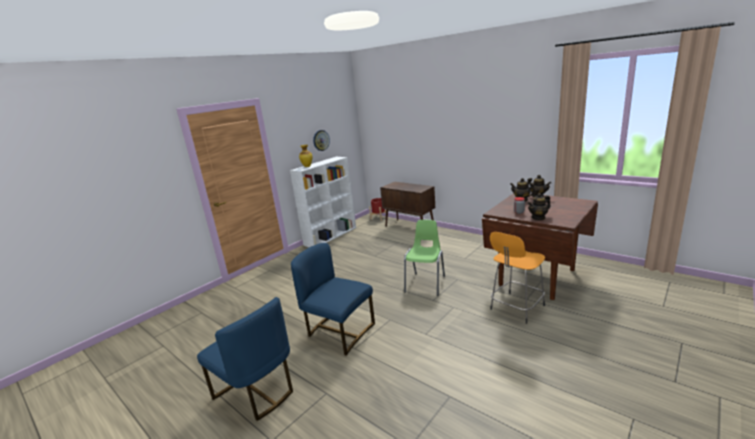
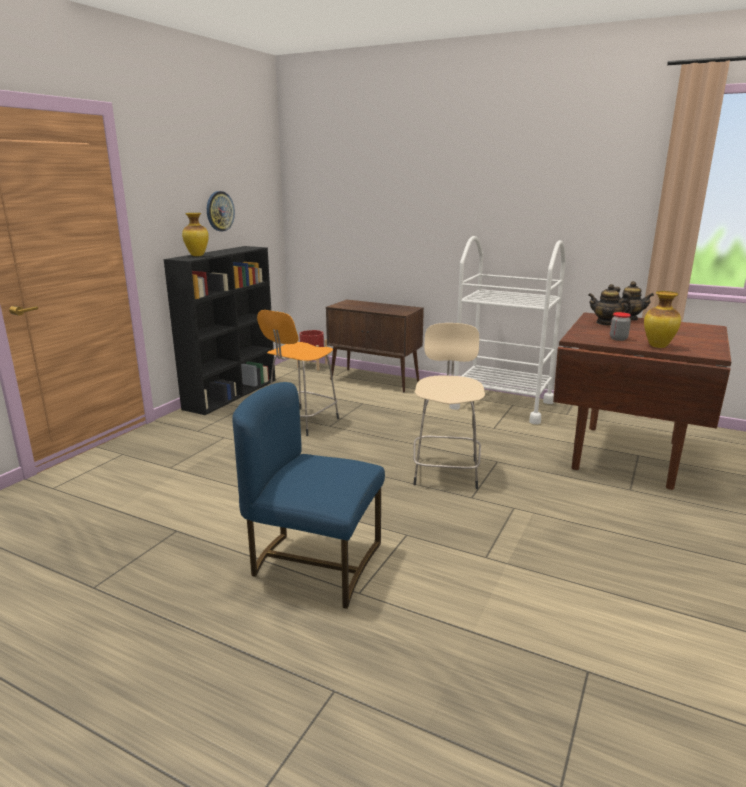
camera: 15 degrees left, 0 degrees up
blue chair [197,297,293,421] -> none
white bookcase [290,157,356,247] -> black bookcase [164,246,275,415]
green chair [404,220,445,296] -> beige stool [413,323,485,489]
orange stool [490,232,545,324] -> orange stool moved to [257,310,339,436]
teapot [528,193,551,220] -> vase [644,291,681,348]
none -> white cart [450,236,566,424]

